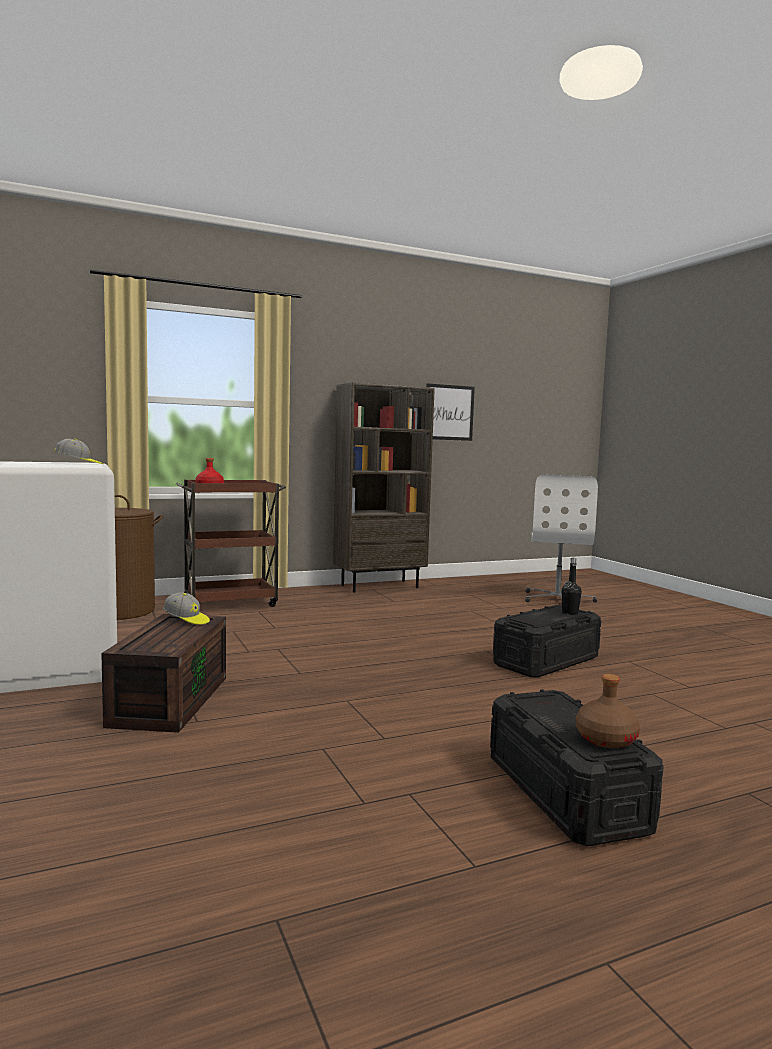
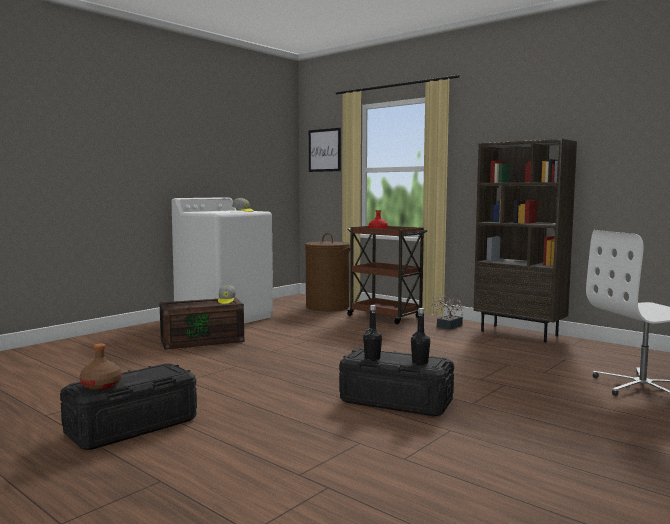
camera: 65 degrees right, 0 degrees up
picture [426,383,475,441] -> picture moved to [309,128,341,172]
none -> black bottle [363,305,382,361]
none -> potted plant [431,295,463,330]

